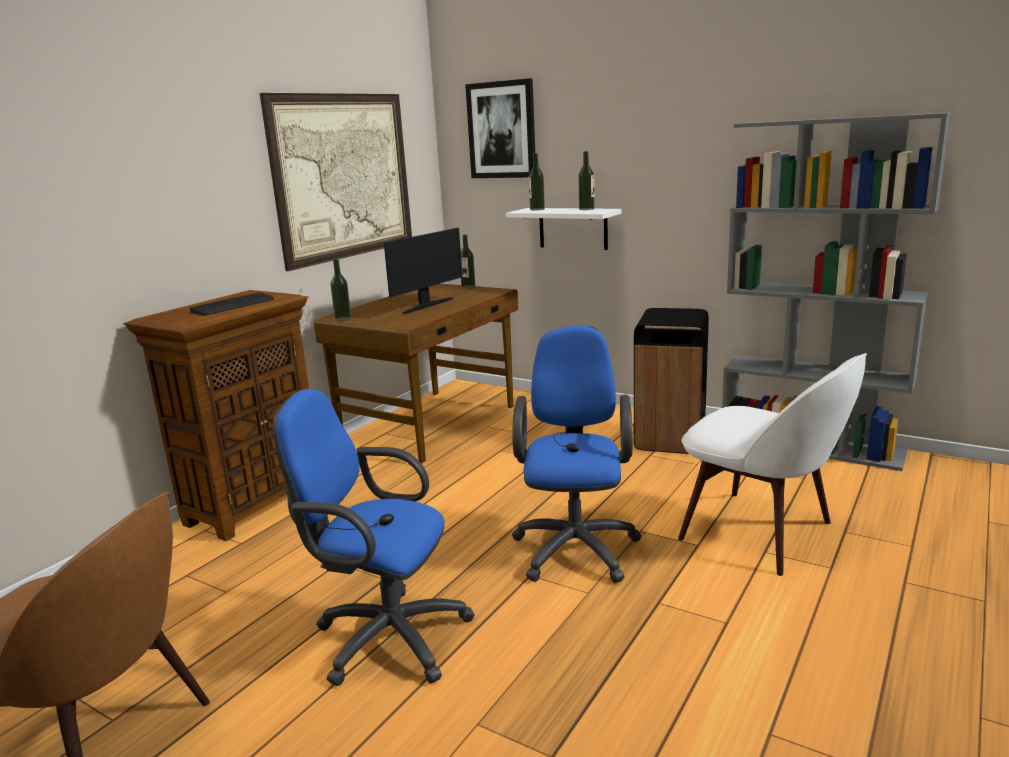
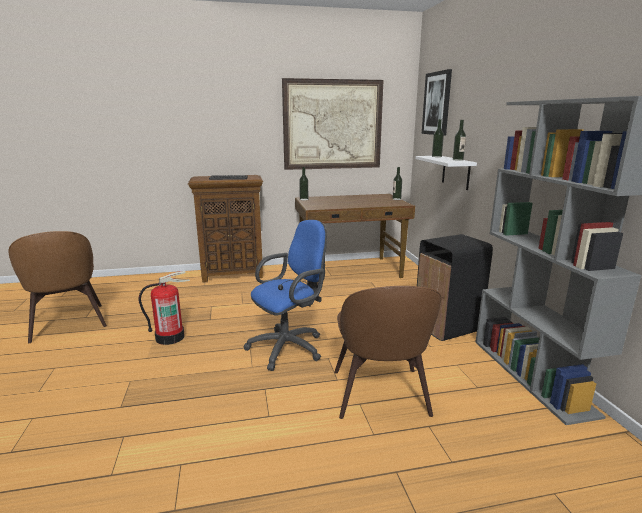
camera: 45 degrees right, 0 degrees up
blue office chair [273,389,475,686] -> fire extinguisher [138,271,190,345]
monitor [384,228,463,314] -> none
white chair [678,353,867,576] -> brown chair [334,286,442,419]

